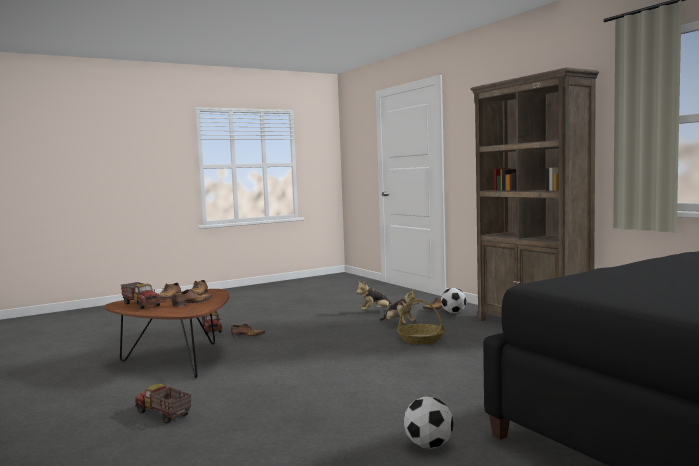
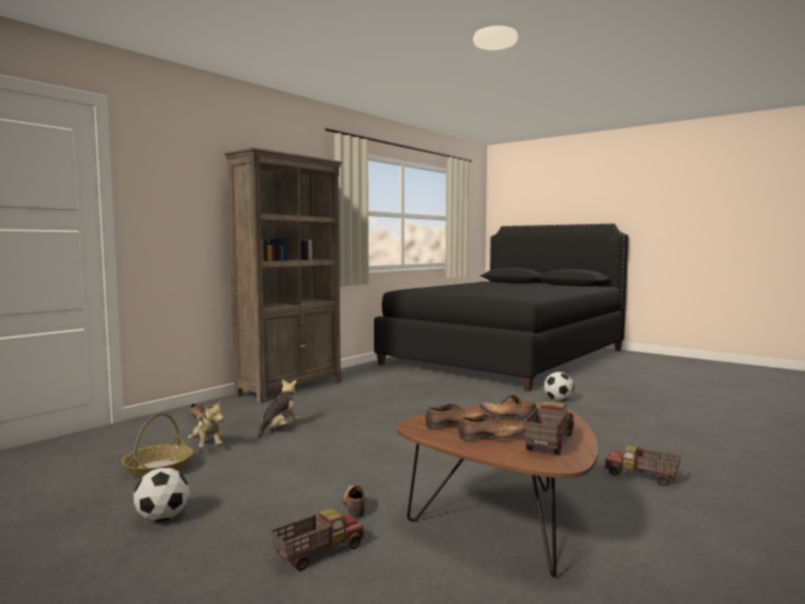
camera: 110 degrees left, 0 degrees up
toy truck [135,384,191,423] -> toy truck turned 105 degrees clockwise [604,445,682,486]
basket [397,299,445,344] -> basket moved to [122,413,193,478]
football [440,288,467,314] -> football moved to [133,468,189,522]

